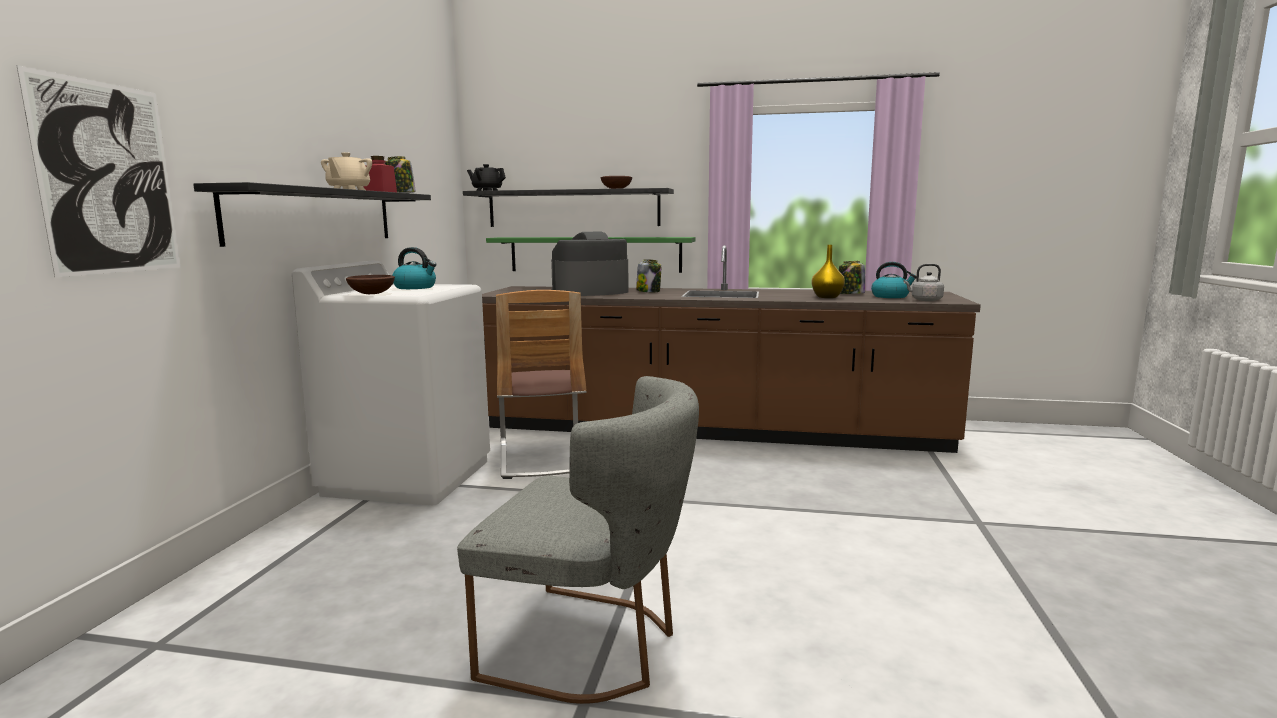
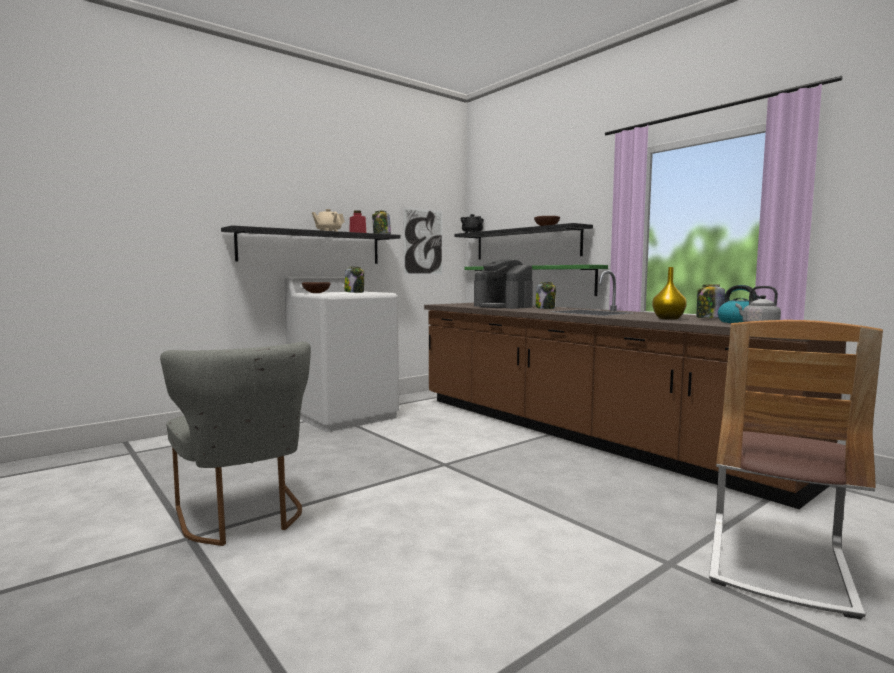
camera: 40 degrees right, 5 degrees down
picture [16,65,180,278] -> picture moved to [403,207,443,275]
kettle [392,247,437,289] -> jar [345,266,364,293]
chair [496,290,587,479] -> chair moved to [709,320,883,620]
coffee machine [551,231,629,296] -> coffee machine turned 150 degrees counterclockwise [474,259,533,309]

